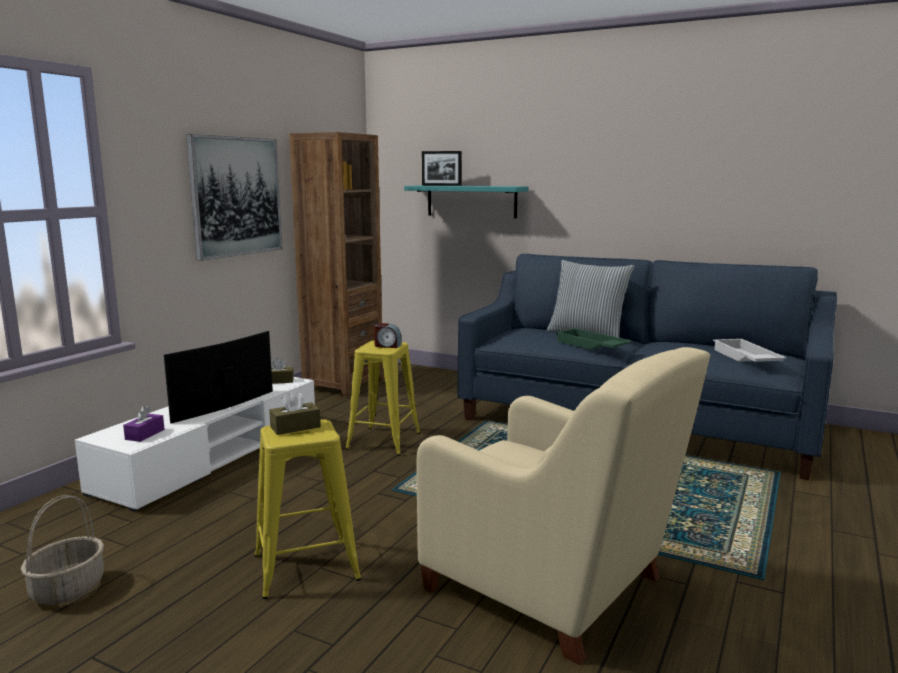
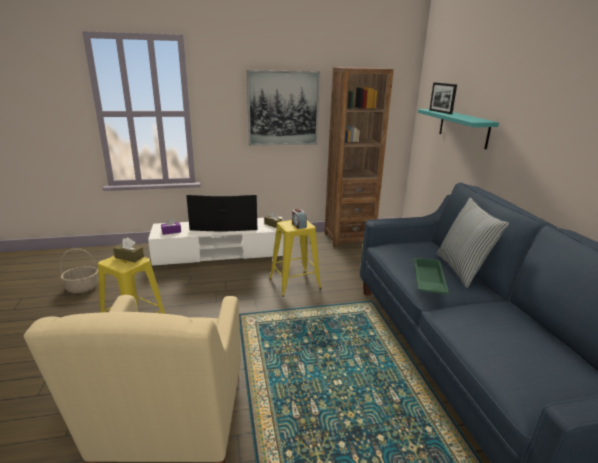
camera: 50 degrees right, 10 degrees up
white tray [713,339,787,362] -> none

